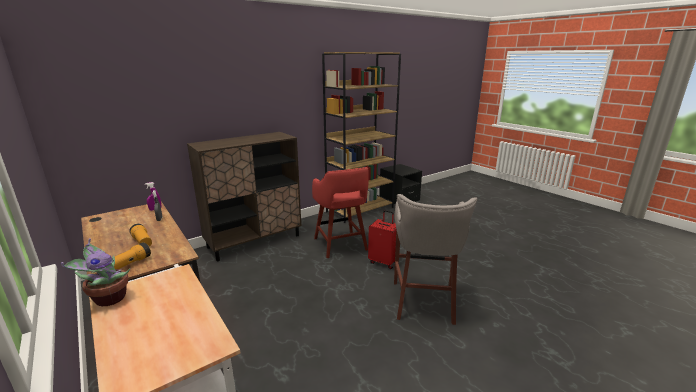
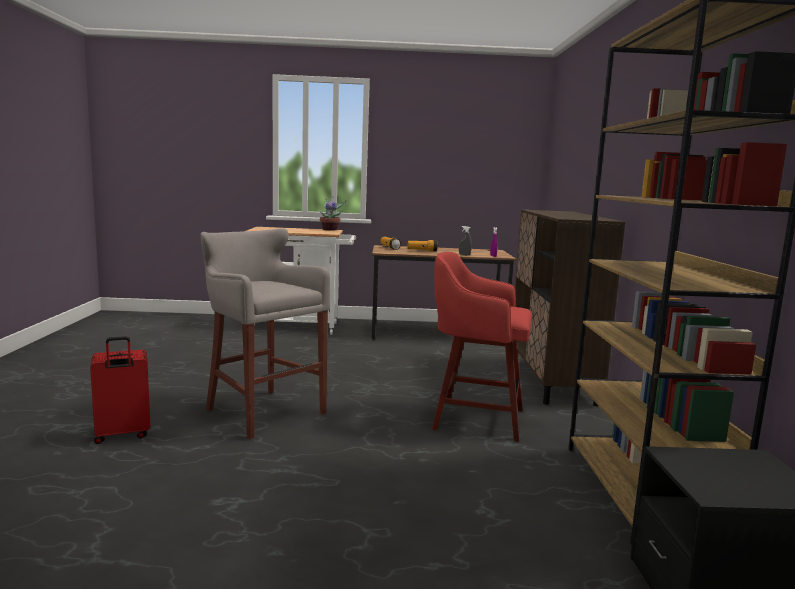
camera: 125 degrees right, 10 degrees down
red suitcase [368,210,396,269] -> red suitcase moved to [90,336,150,444]

